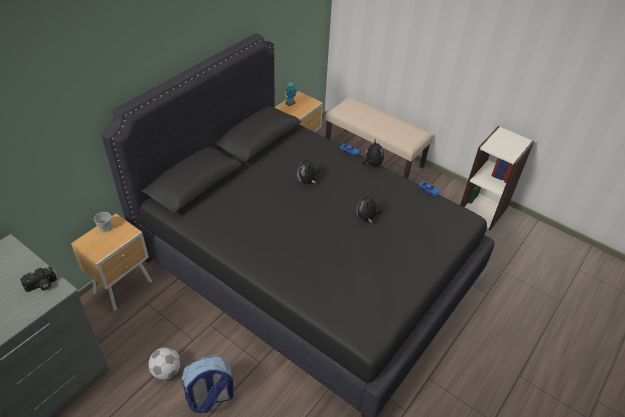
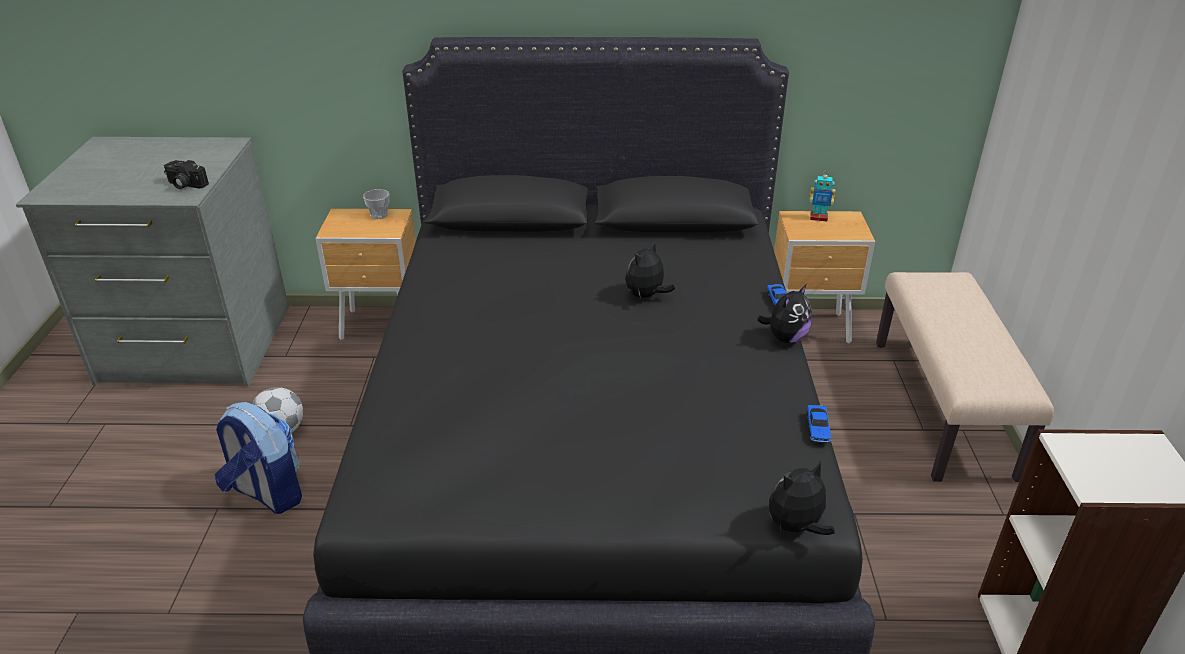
camera: 55 degrees right, 10 degrees down
plush toy [357,191,382,223] -> plush toy moved to [769,461,835,535]

